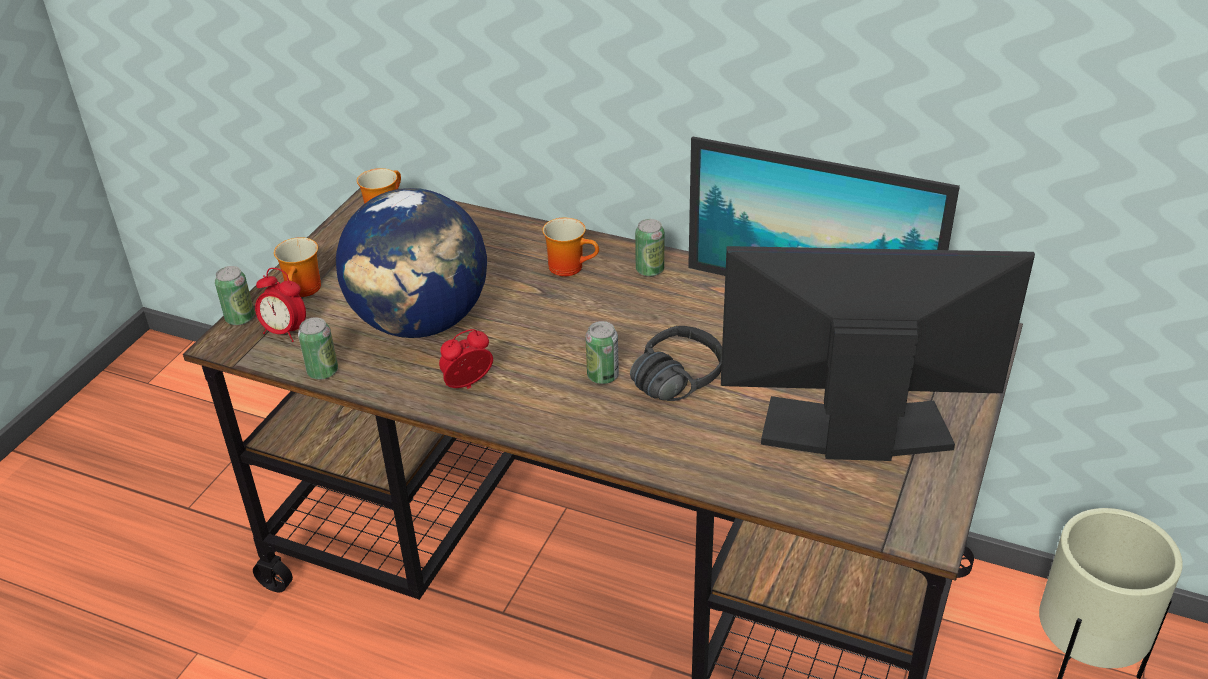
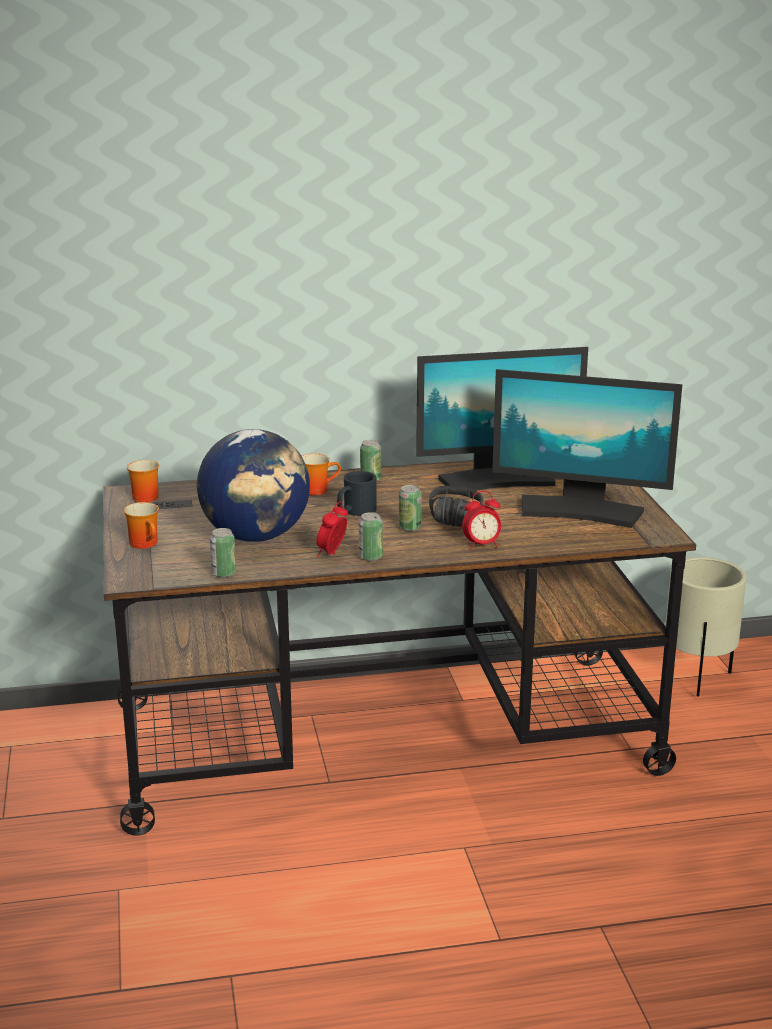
camera: 35 degrees left, 15 degrees down
can [215,266,255,325] -> can moved to [359,512,383,561]
alarm clock [255,268,306,342] -> alarm clock moved to [462,491,501,549]
monitor [721,246,1035,461] -> monitor turned 135 degrees counterclockwise [492,369,682,528]
none -> black mug [337,471,377,516]

